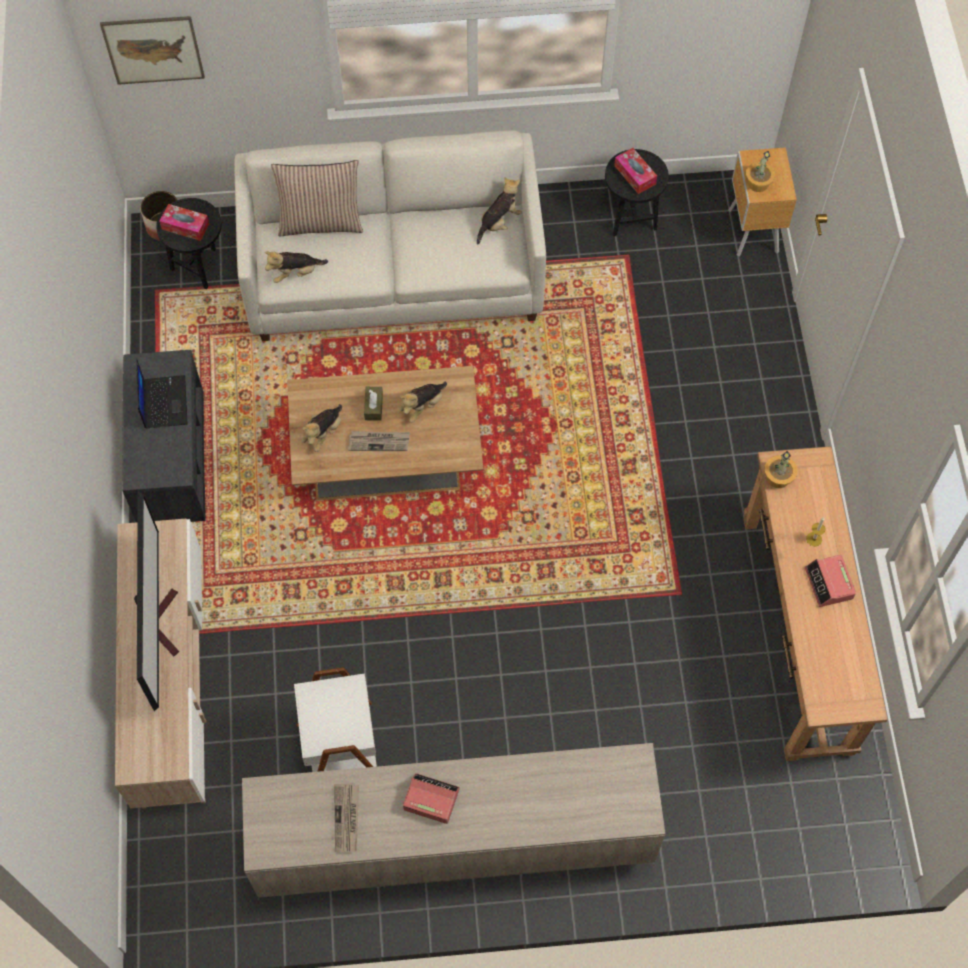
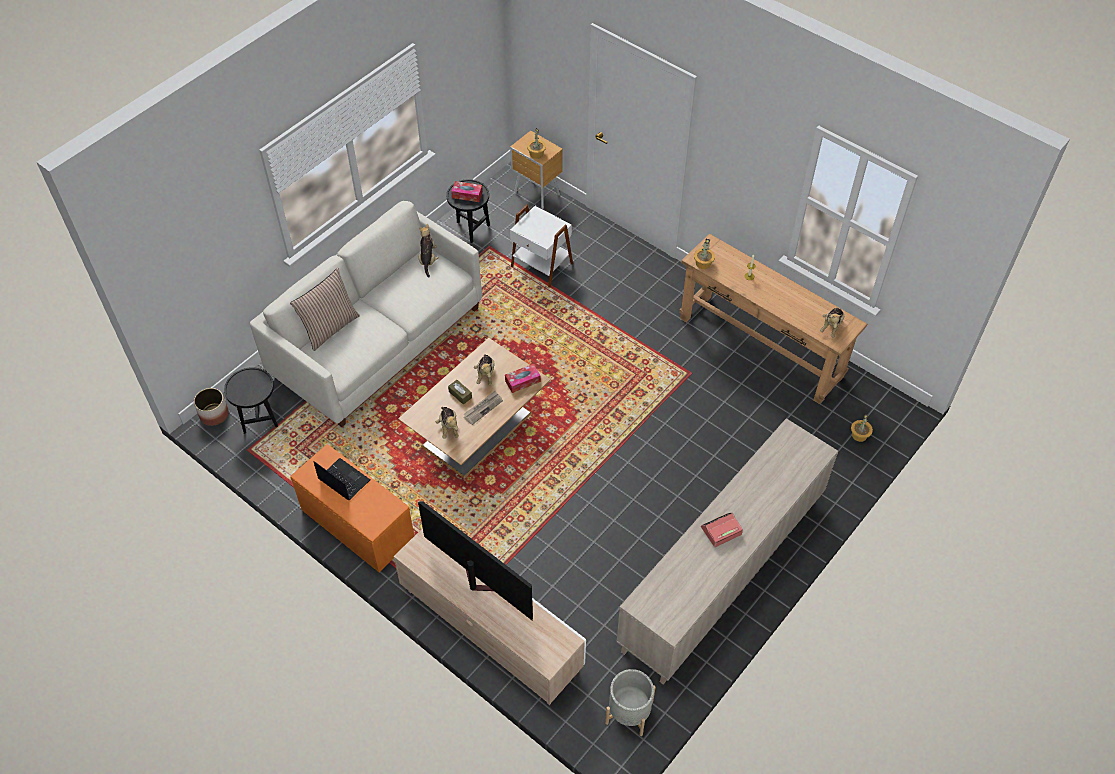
camera: 45 degrees left, 10 degrees down
picture [100,16,205,85] -> none
grey bench [122,350,206,522] -> orange bench [290,444,414,572]
tissue box [159,204,209,241] -> tissue box moved to [505,364,541,393]
plush toy [264,251,328,283] -> plush toy moved to [820,307,844,337]
white side table [294,668,377,772] -> white side table moved to [510,204,573,288]
newspaper [334,783,359,852] -> none
alarm clock [805,555,856,607] -> none
none -> grey planter [605,669,656,736]
none -> potted plant [851,414,873,442]

